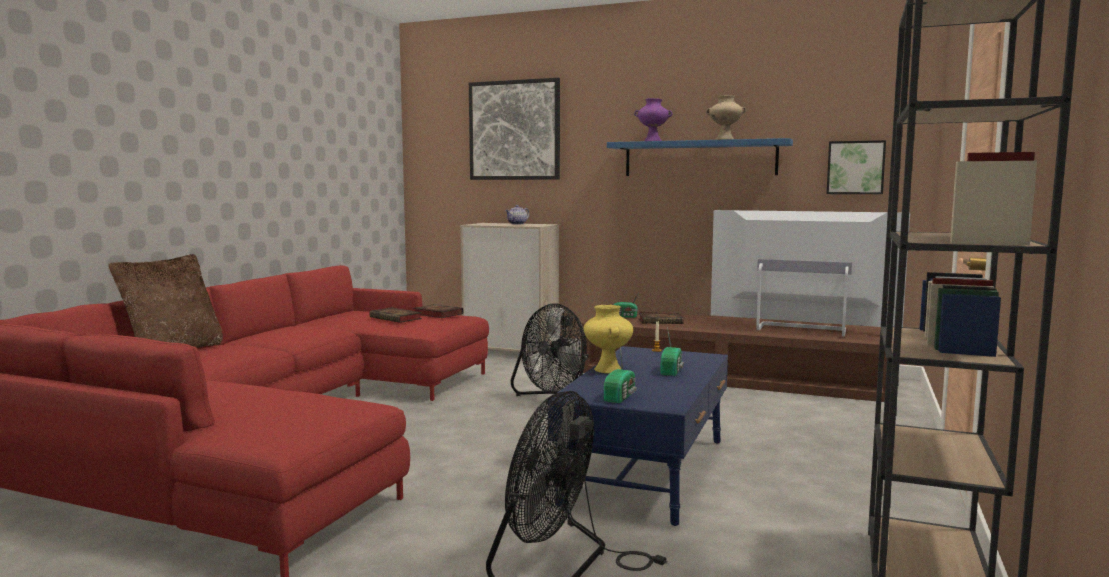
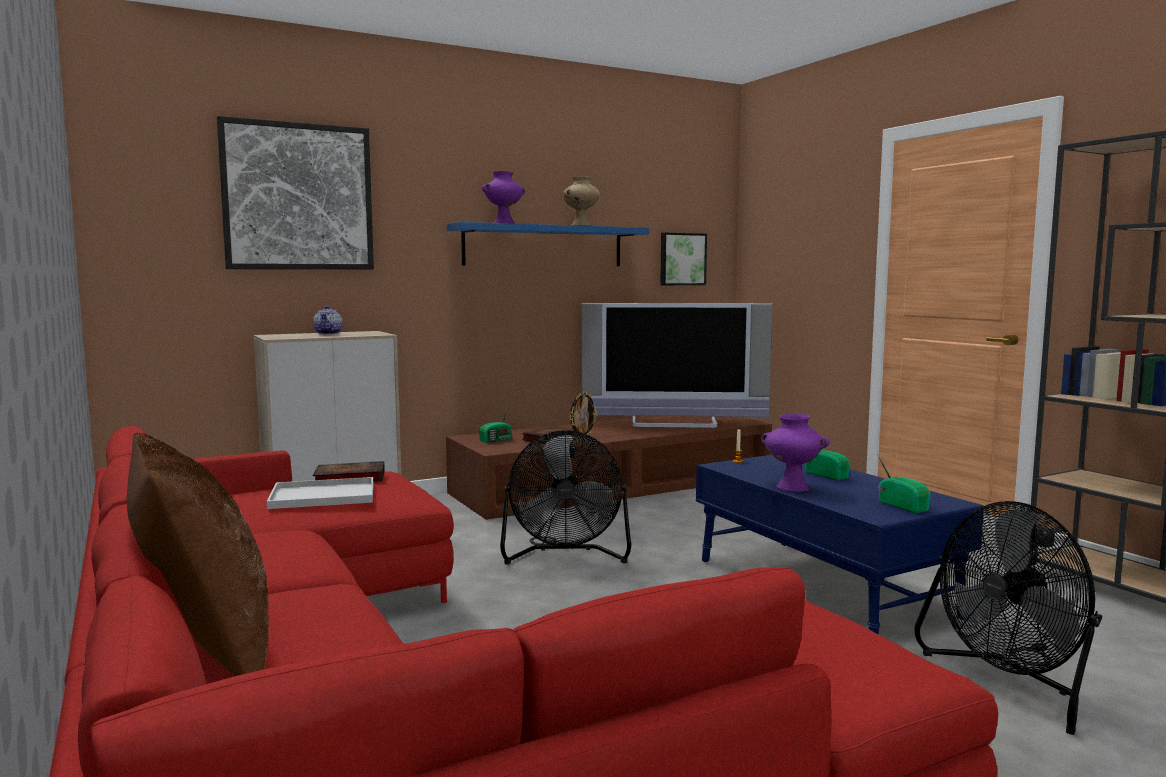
camera: 50 degrees left, 0 degrees up
book [369,307,422,323] -> white tray [267,477,373,509]
yellow vase [584,305,633,373] -> purple vase [761,414,830,492]
television [711,210,910,337] -> television turned 150 degrees counterclockwise [582,303,772,428]
none -> picture frame [569,391,597,444]

